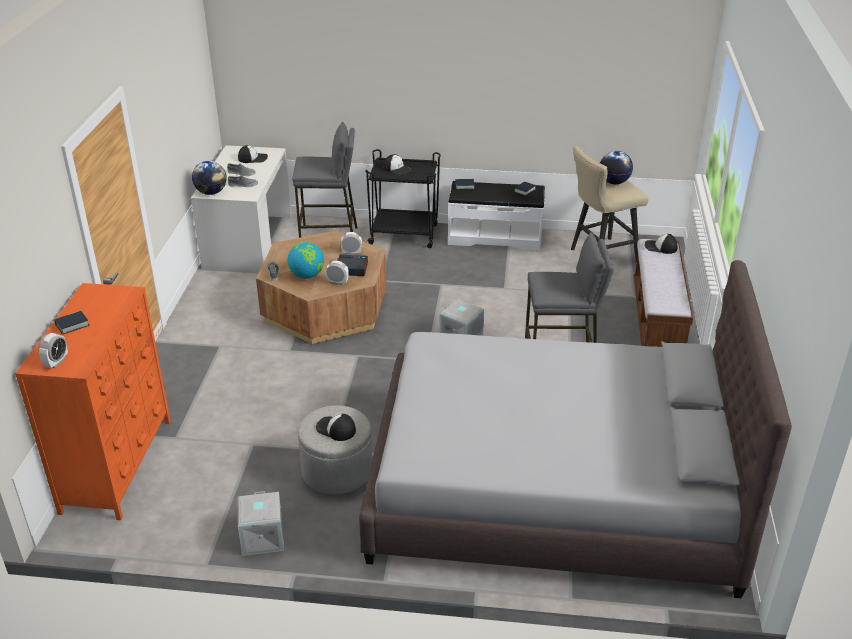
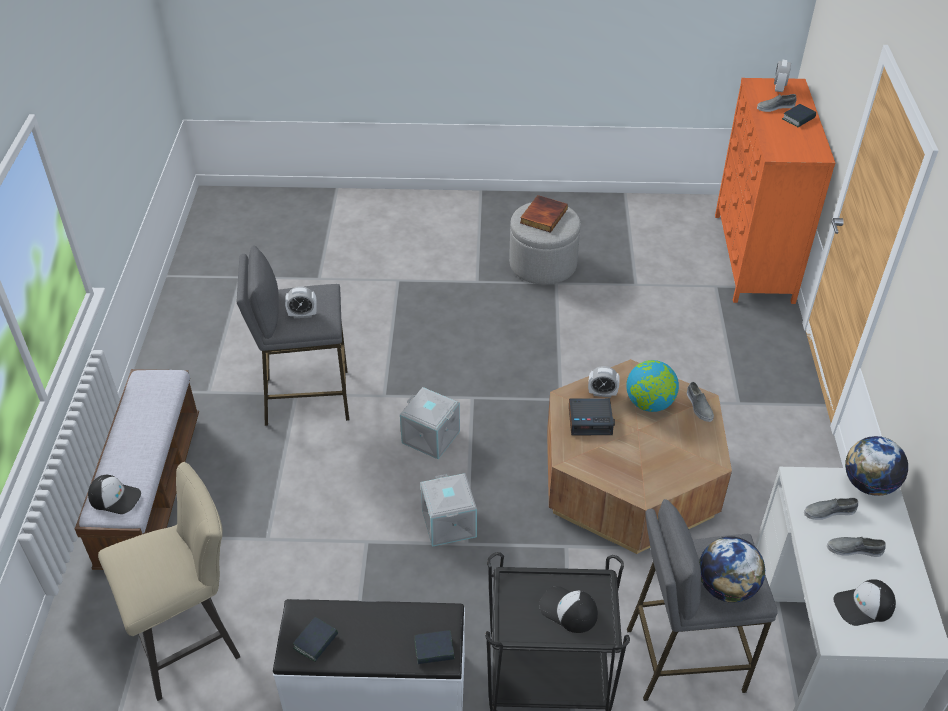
camera: 175 degrees right, 10 degrees up
grey storage box [238,491,284,556] -> grey storage box moved to [420,473,477,547]
cap [316,414,356,441] -> book [520,195,568,233]
alarm clock [341,232,362,255] -> alarm clock moved to [285,286,317,318]
grey bed [359,260,792,598] -> none
globe [600,151,633,184] -> globe moved to [699,536,765,603]
none -> grey shoe [757,94,796,112]

